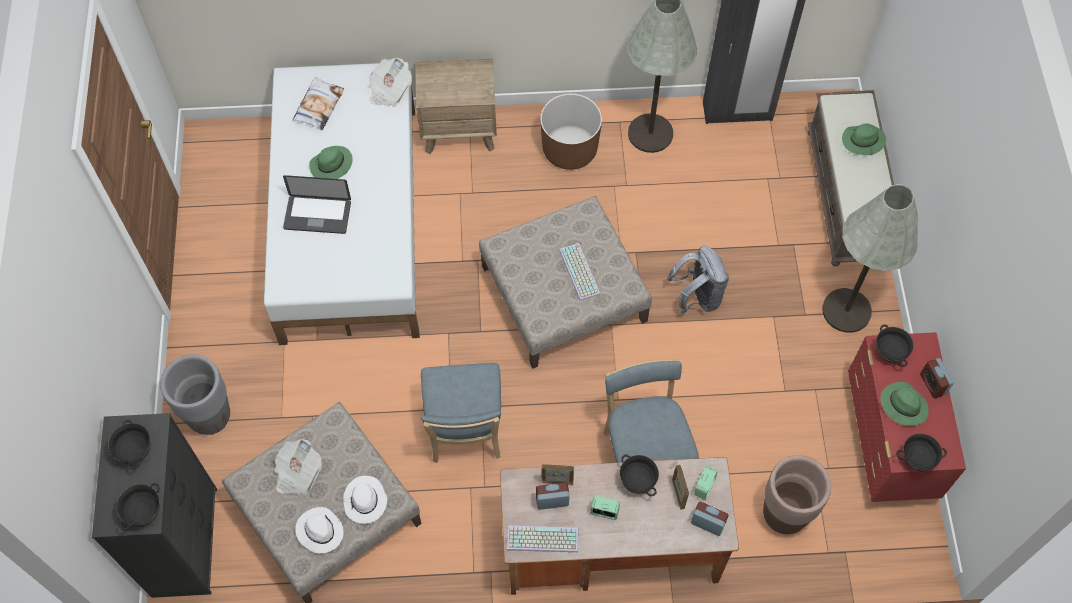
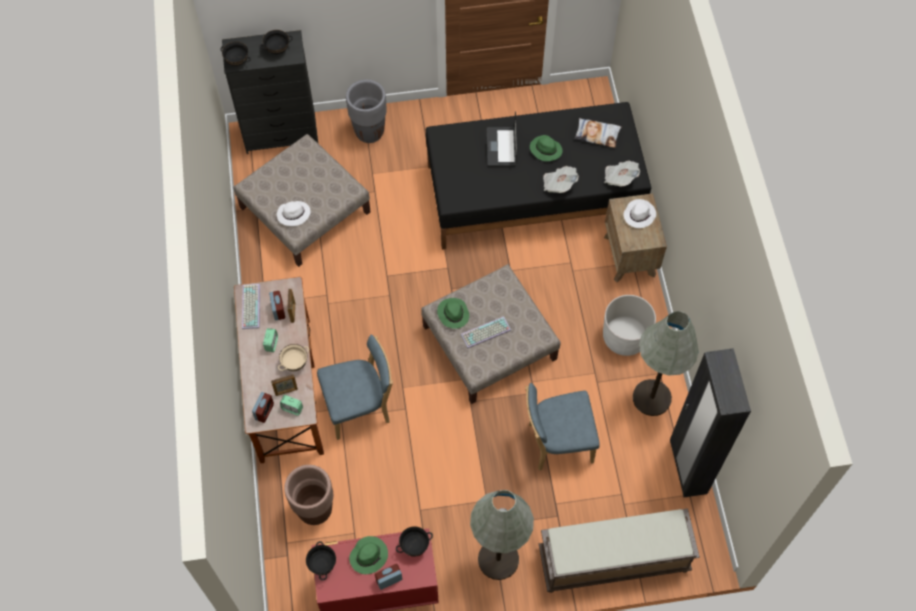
camera: 85 degrees right, 0 degrees up
white bed [264,62,420,345] -> black bed [426,102,651,250]
newspaper [274,439,322,495] -> newspaper moved to [543,166,579,193]
white hat [295,507,343,553] -> white hat moved to [623,199,656,228]
blue chair [421,363,501,463] -> blue chair moved to [525,383,600,471]
brown planter [540,93,602,170] -> white planter [603,295,656,356]
black bowl [620,455,659,496] -> beige bowl [278,344,309,372]
grey backpack [667,246,729,314] -> none
green hat [842,123,886,155] -> green hat moved to [437,298,469,329]

